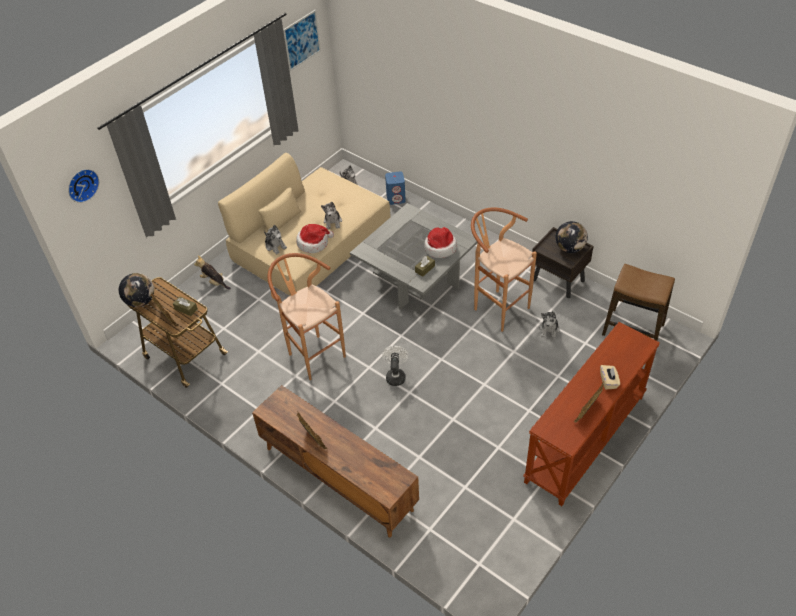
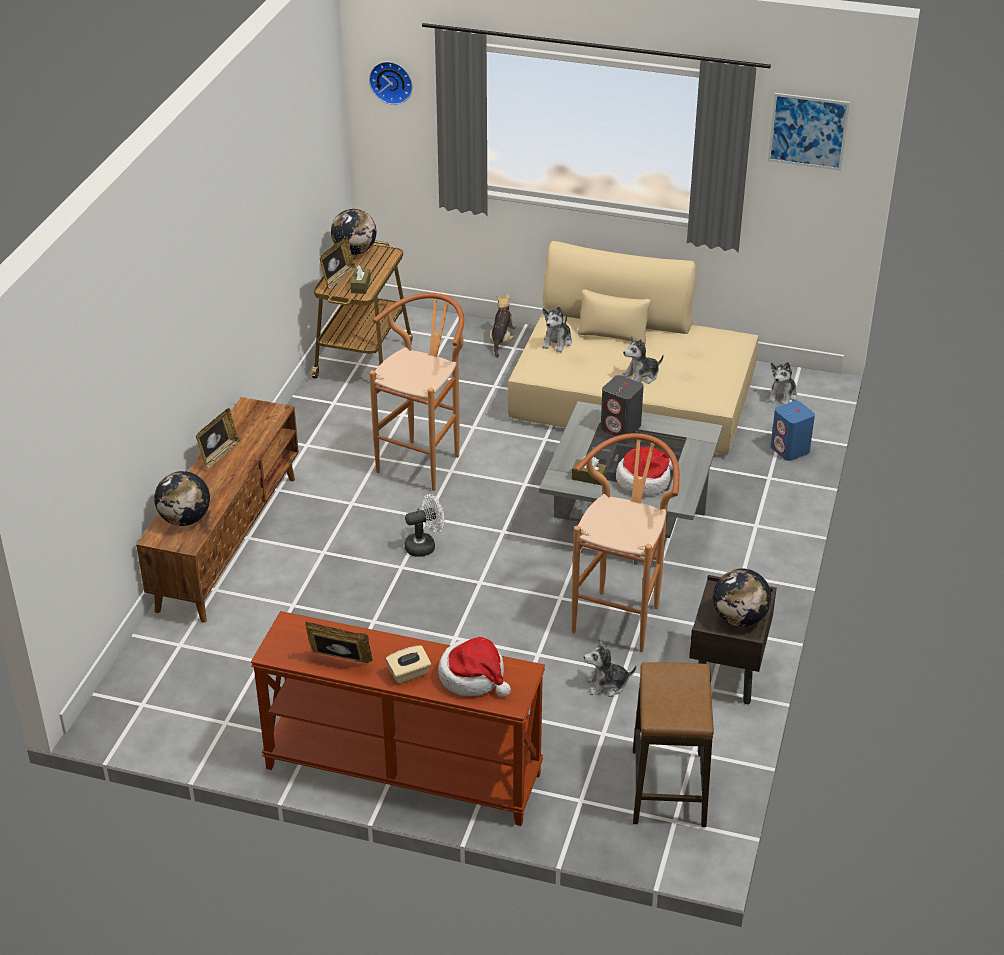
camera: 65 degrees right, 10 degrees down
hat [296,224,334,253] -> hat moved to [438,637,511,697]
none -> globe [154,471,210,526]
none -> grey speaker [601,375,644,436]

